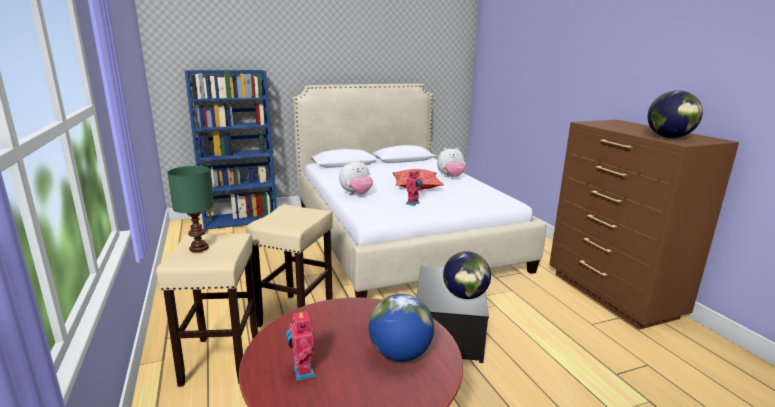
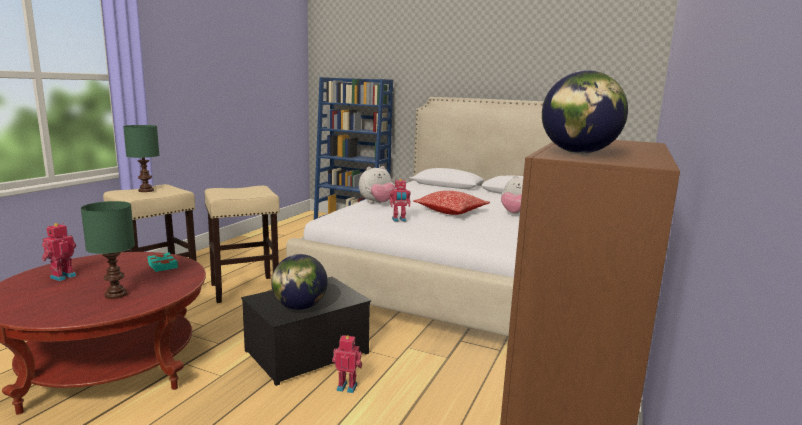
camera: 45 degrees right, 5 degrees down
plush toy [339,160,373,195] -> plush toy turned 45 degrees counterclockwise [359,166,395,203]
globe [369,294,434,362] -> green table lamp [81,201,135,299]
none -> turquoise book [147,253,178,272]
none -> toy robot [332,335,362,393]

